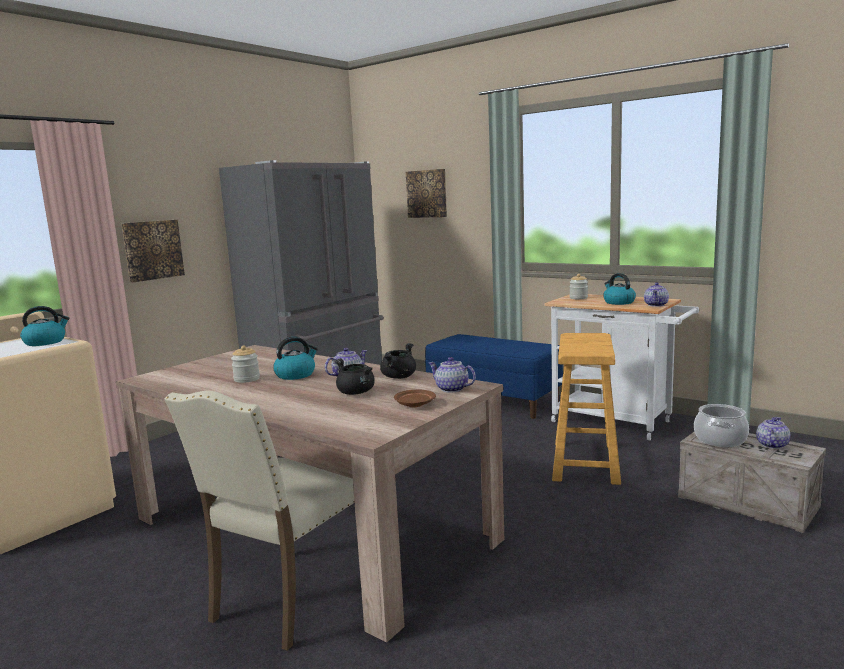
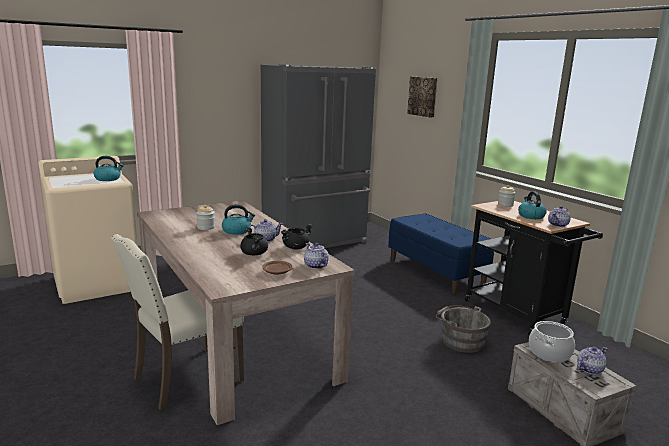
camera: 20 degrees right, 5 degrees up
picture [121,220,185,282] -> none
white cart [544,294,699,440] -> black cart [465,201,603,335]
beige stool [552,333,621,485] -> grey bucket [436,305,491,353]

